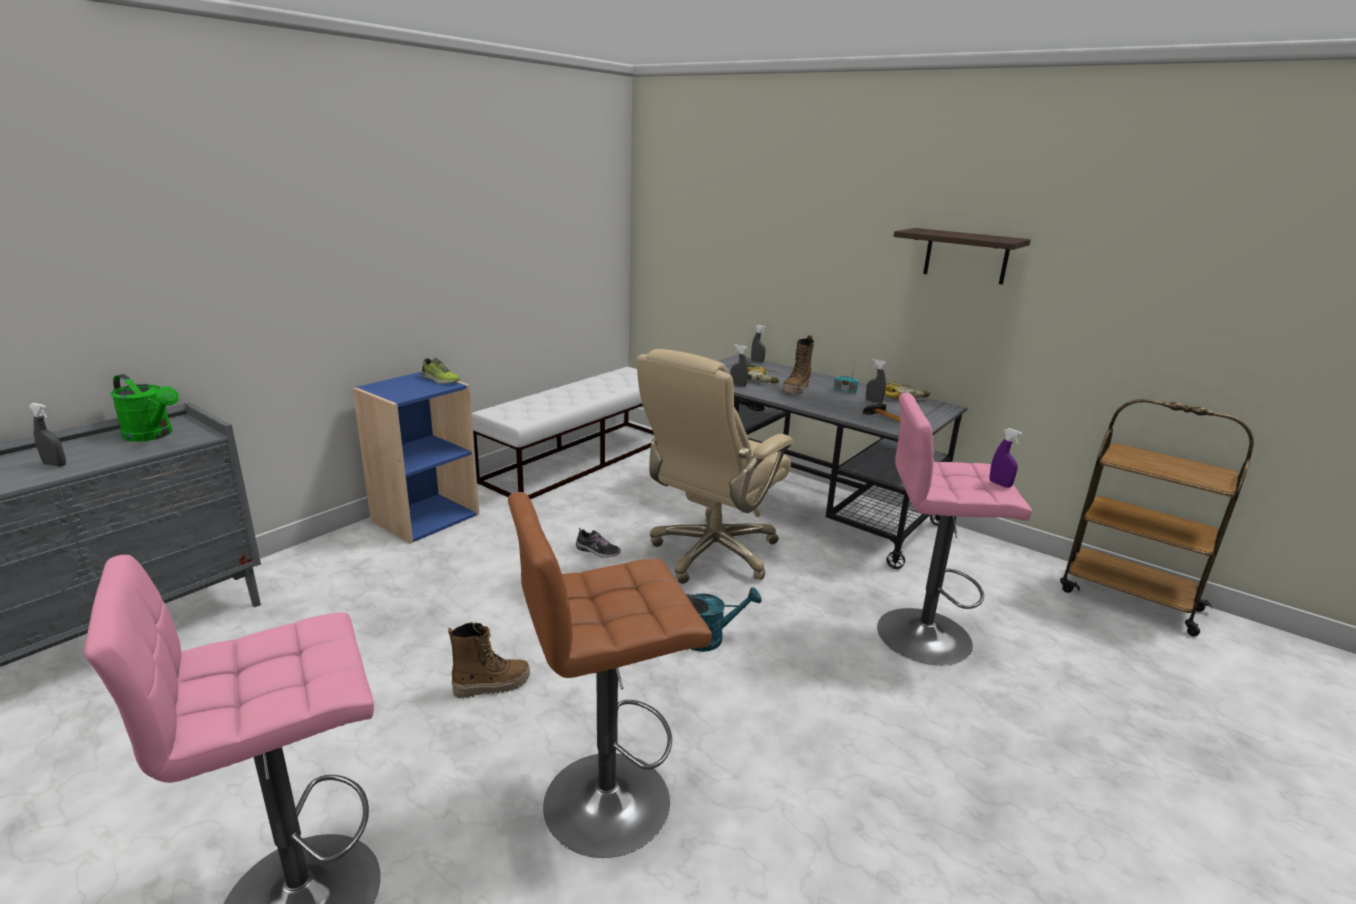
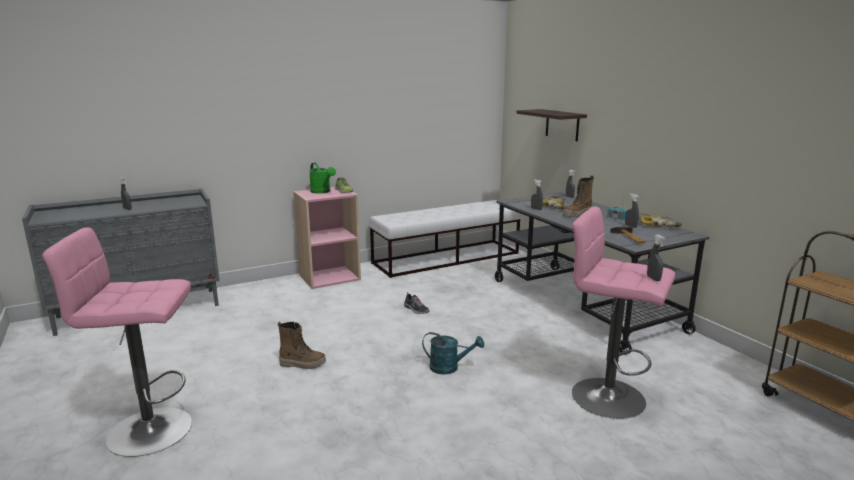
camera: 25 degrees right, 5 degrees down
green watering can [110,374,179,442] -> green watering can moved to [309,163,336,194]
blue bookcase [352,372,479,544] -> pink bookcase [293,187,361,289]
brown stool [508,492,712,858] -> none
beige office chair [636,349,793,584] -> none
shelf [893,228,1031,285] -> shelf moved to [517,109,587,141]
purple spray bottle [989,428,1023,488] -> grey spray bottle [647,234,665,281]

